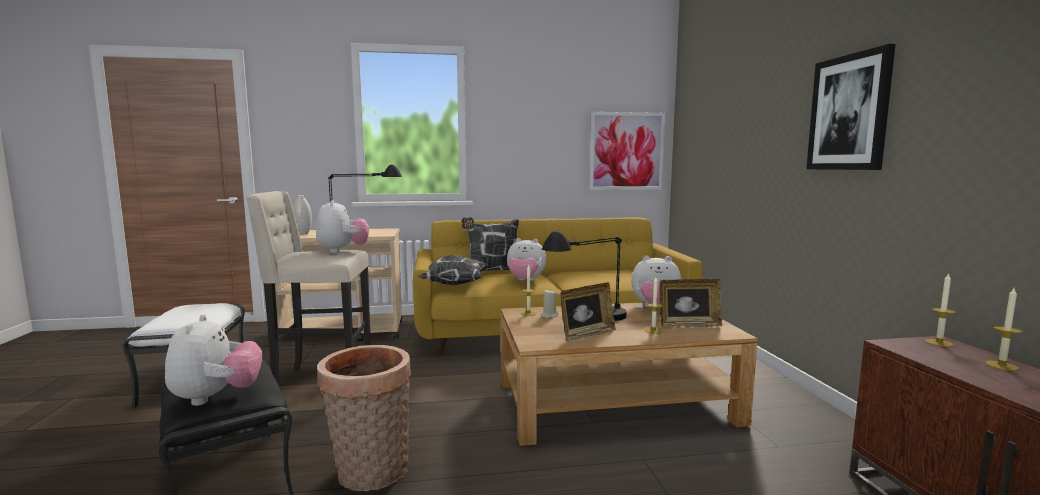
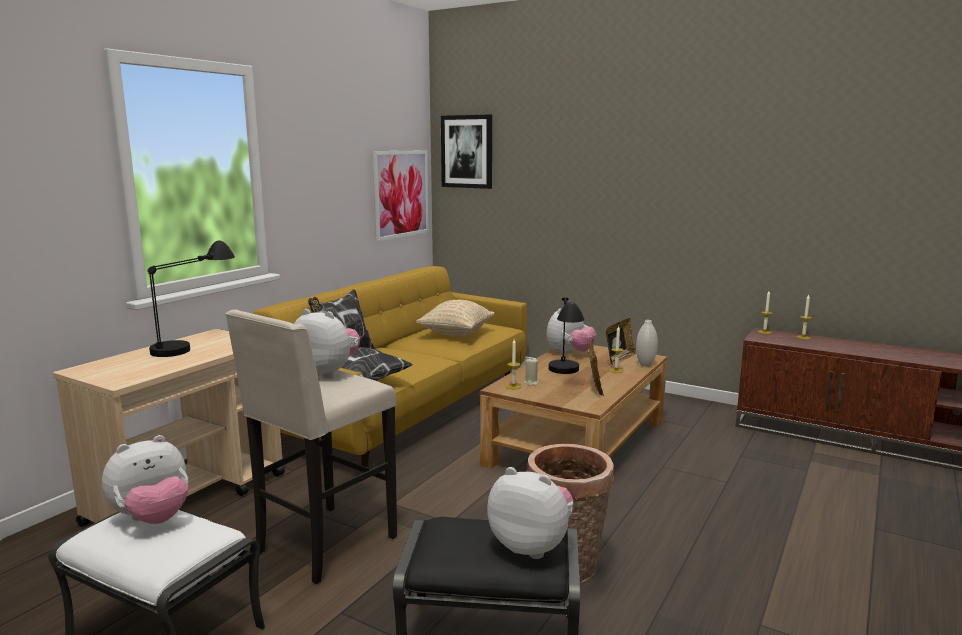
camera: 50 degrees left, 5 degrees up
white vase [293,195,312,235] -> white vase moved to [636,320,658,367]
plush toy [507,238,546,281] -> plush toy moved to [102,435,188,524]
picture [806,44,895,170] -> picture moved to [441,115,492,189]
none -> beige pillow [416,300,495,337]

